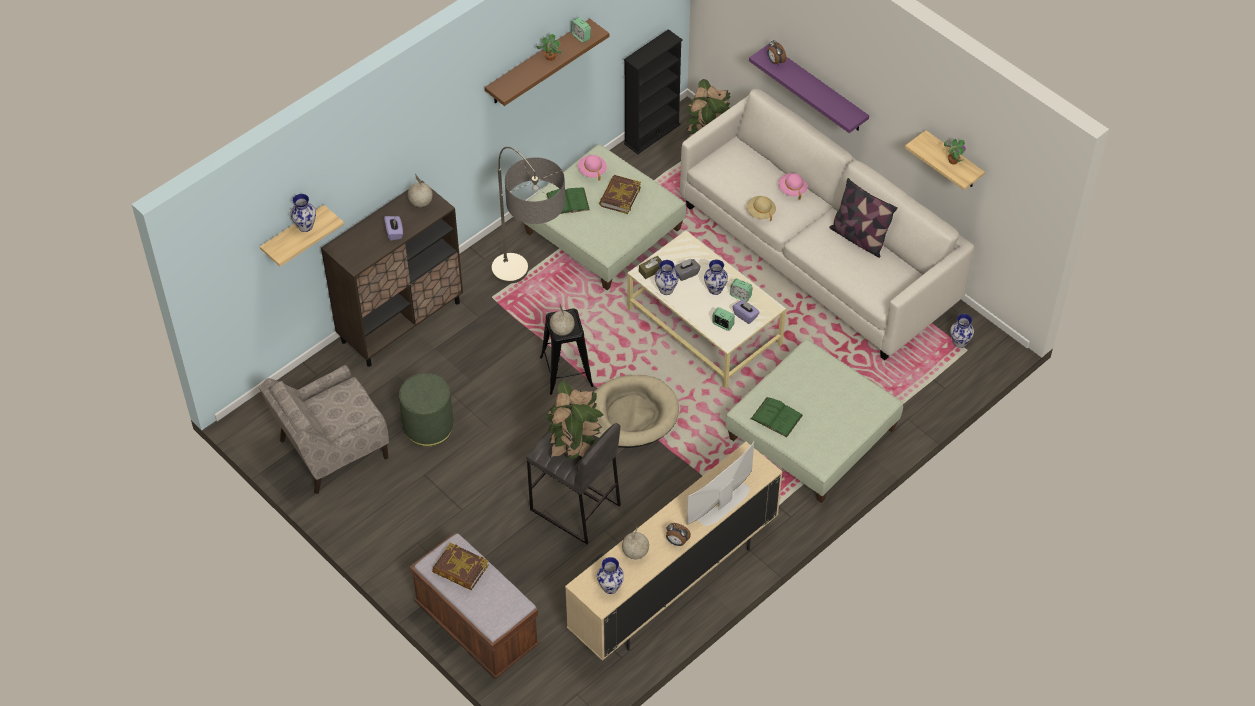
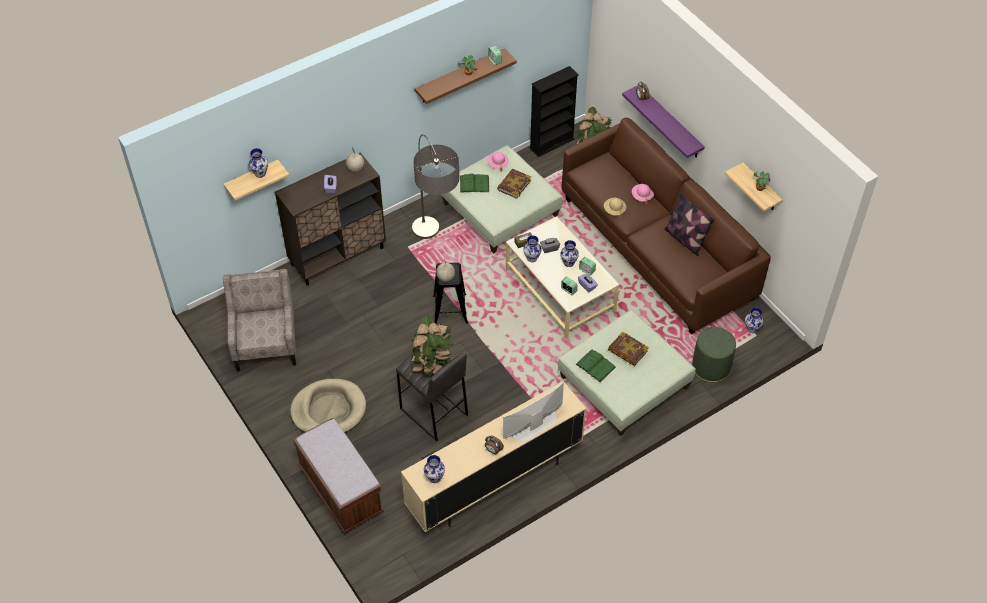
camera: 10 degrees right, 0 degrees up
beige armchair [259,365,389,494] -> beige armchair turned 105 degrees clockwise [223,269,296,372]
green ottoman [399,373,454,446] -> green ottoman moved to [692,327,736,383]
book [432,542,489,590] -> book moved to [608,331,649,366]
beige dog bed [594,375,679,448] -> beige dog bed moved to [290,379,366,433]
globe [622,527,649,559] -> none
white sofa [680,89,974,360] -> brown sofa [562,118,771,334]

